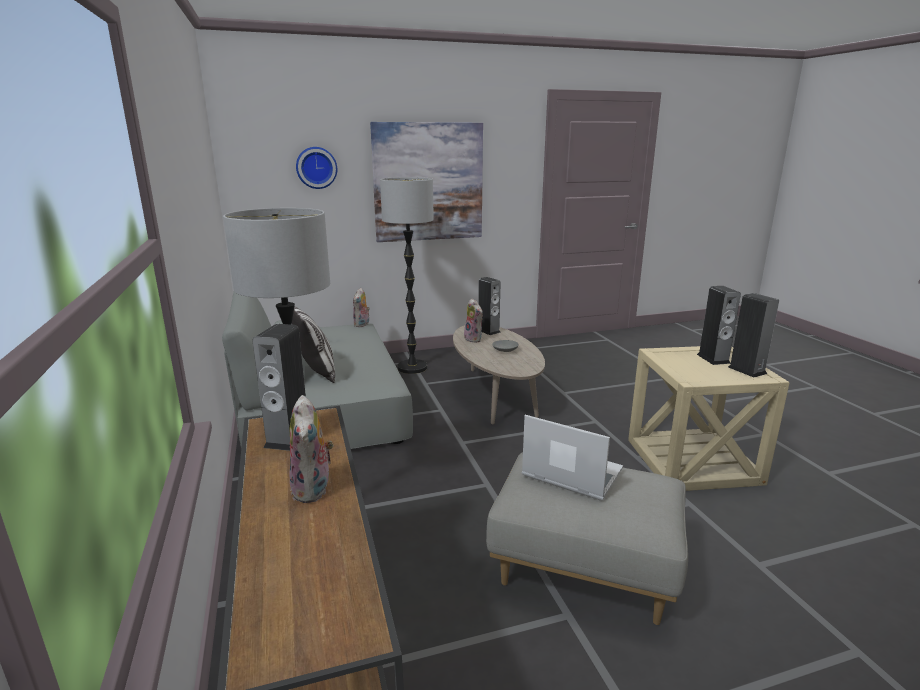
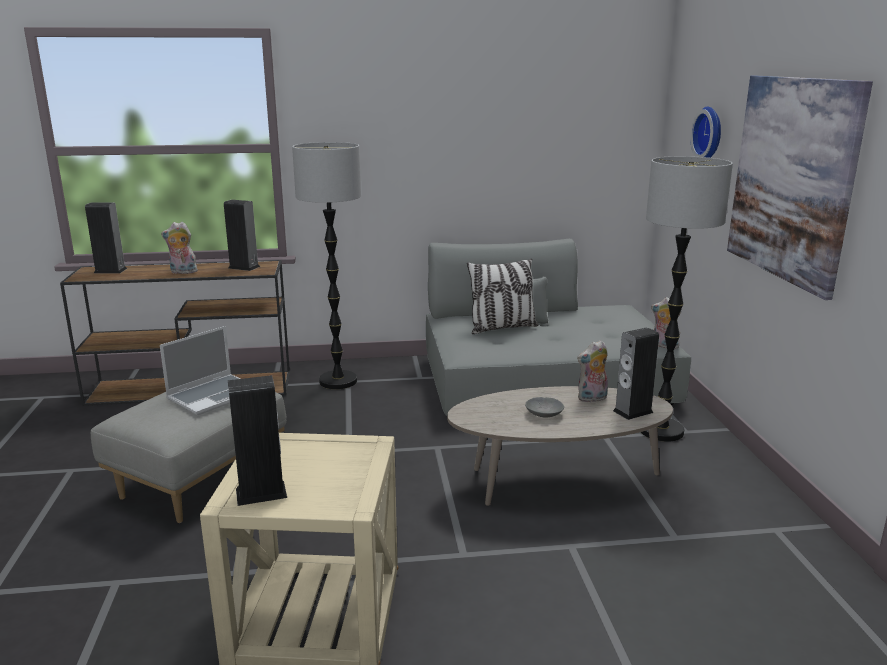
camera: 100 degrees right, 0 degrees up
speaker [697,286,741,365] -> speaker moved to [85,203,127,273]

